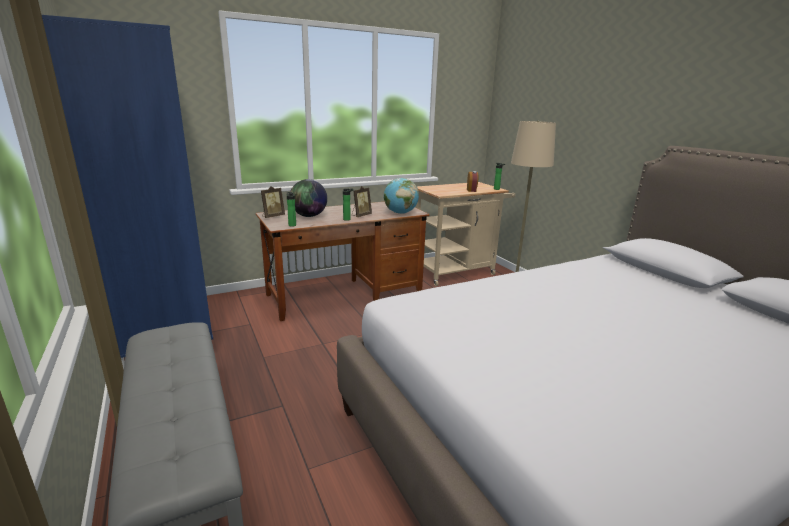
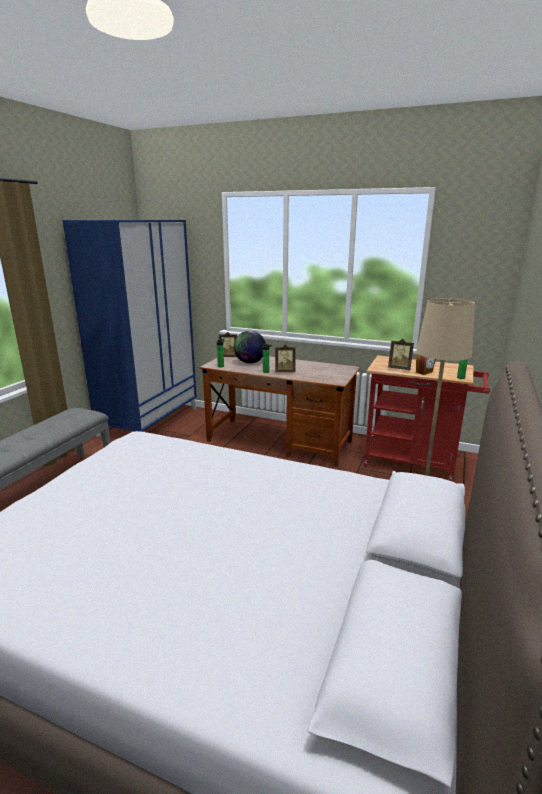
camera: 50 degrees right, 0 degrees up
globe [384,178,419,214] -> none
beige cart [416,182,515,286] -> red cart [364,356,490,481]
none -> picture frame [388,339,414,370]

